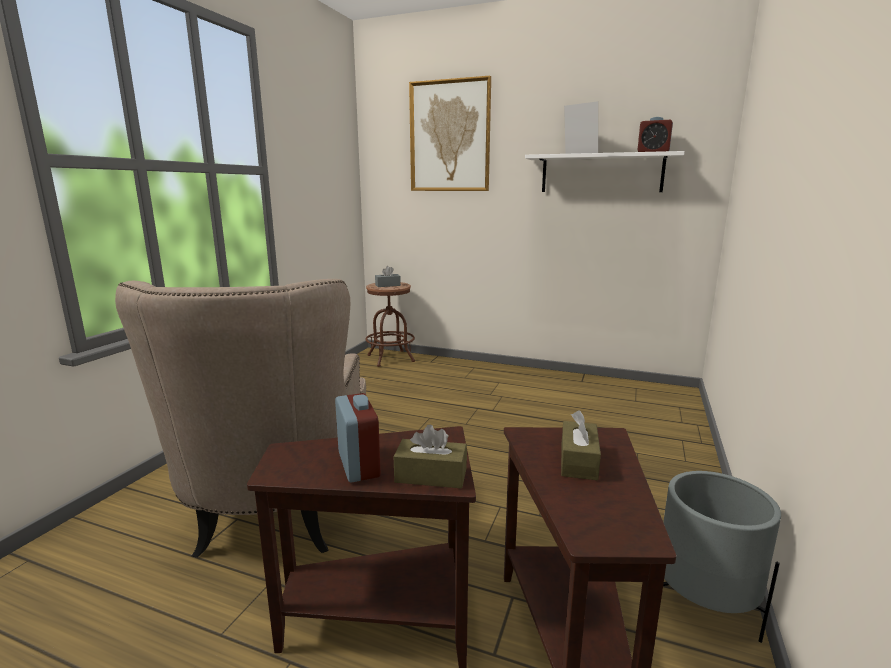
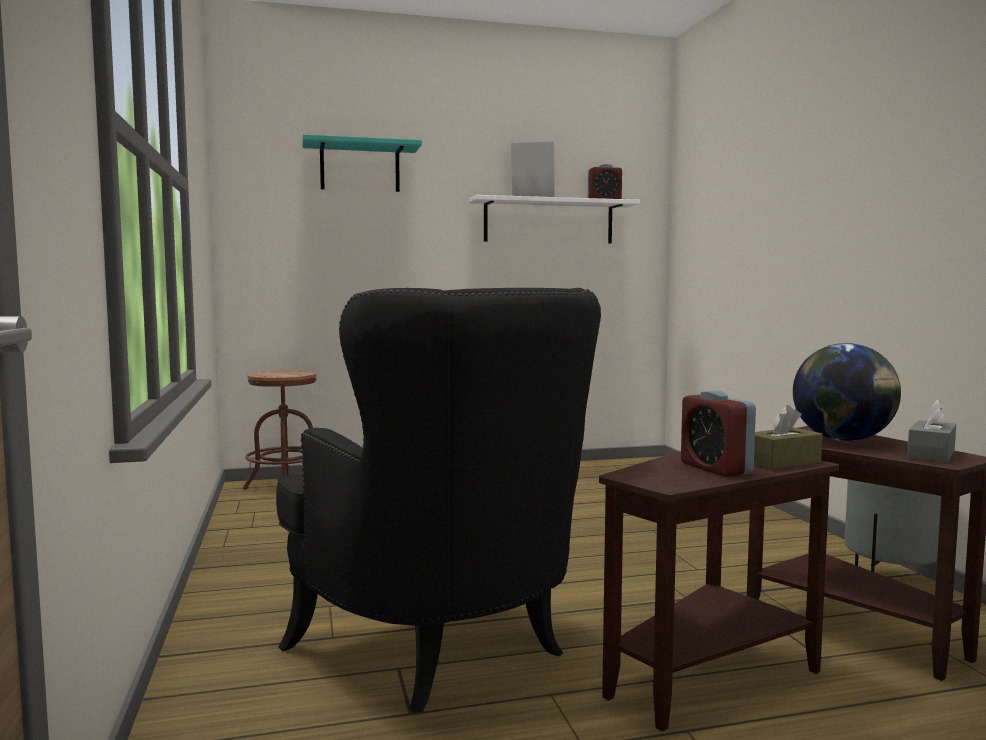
camera: 35 degrees left, 10 degrees down
beige armchair [115,279,366,558] -> black armchair [276,288,601,713]
alarm clock [335,393,381,483] -> alarm clock turned 150 degrees counterclockwise [681,390,756,477]
grey tissue box [375,266,401,287] -> grey tissue box moved to [907,399,956,462]
picture [409,76,491,191] -> turquoise shelf [303,134,422,192]
brown tissue box [561,410,601,480] -> globe [793,343,901,441]

